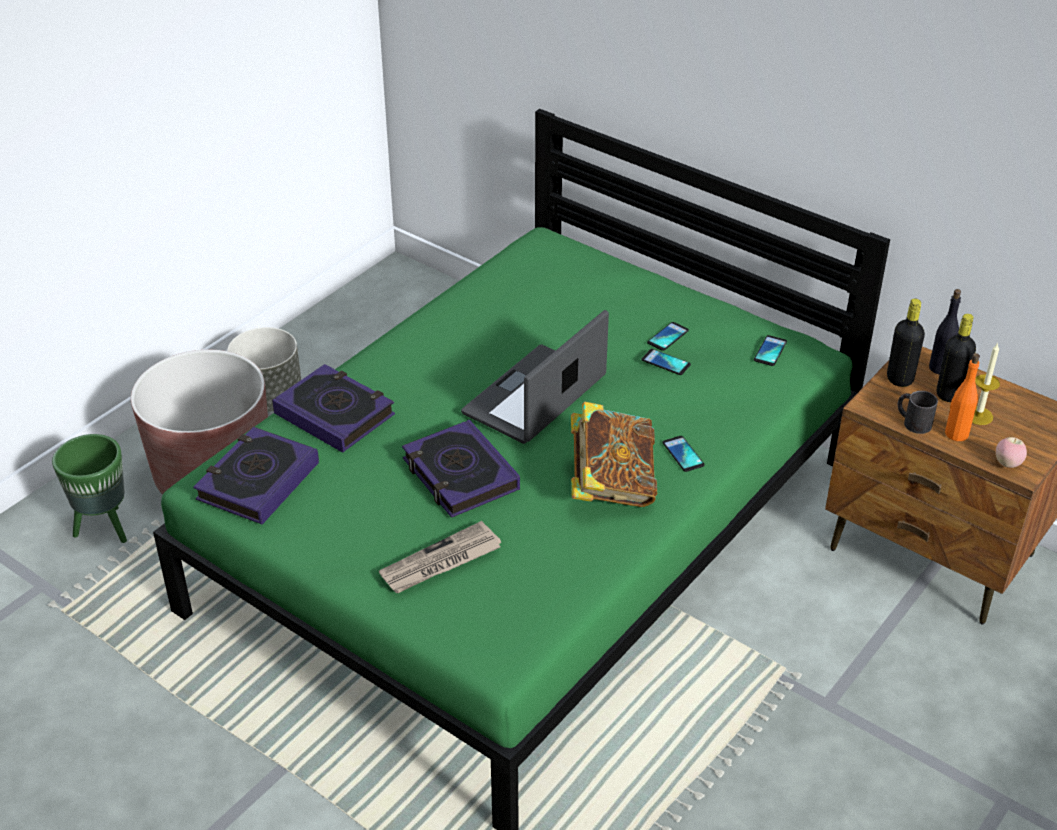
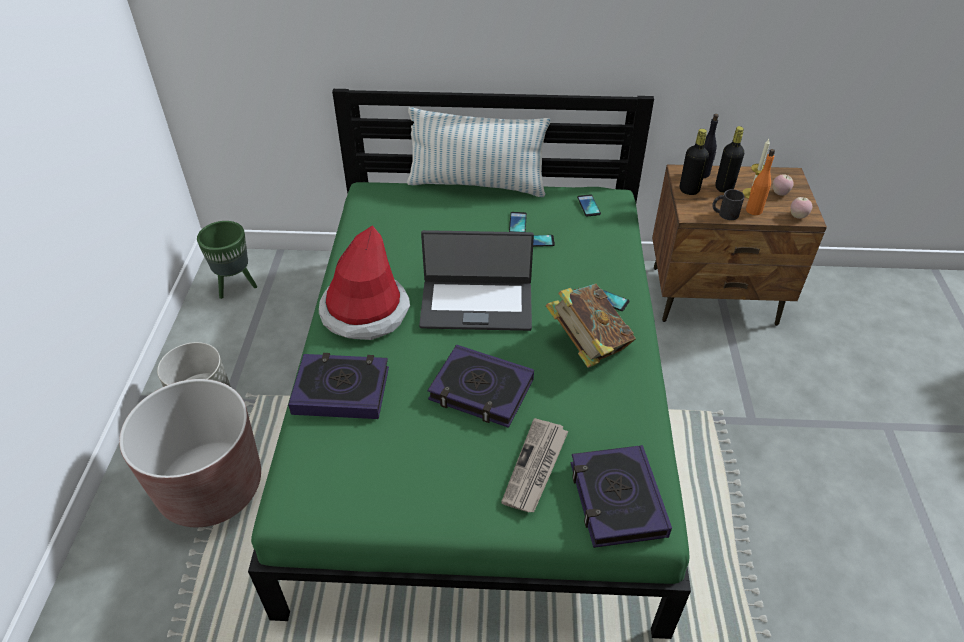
camera: 35 degrees left, 5 degrees up
green planter [52,434,127,543] -> green planter moved to [197,221,257,299]
book [193,427,319,524] -> book moved to [571,445,672,548]
laptop [461,310,609,444] -> laptop turned 90 degrees counterclockwise [419,230,534,331]
none -> hat [319,225,410,340]
none -> pillow [407,107,551,197]
none -> apple [773,174,794,196]

